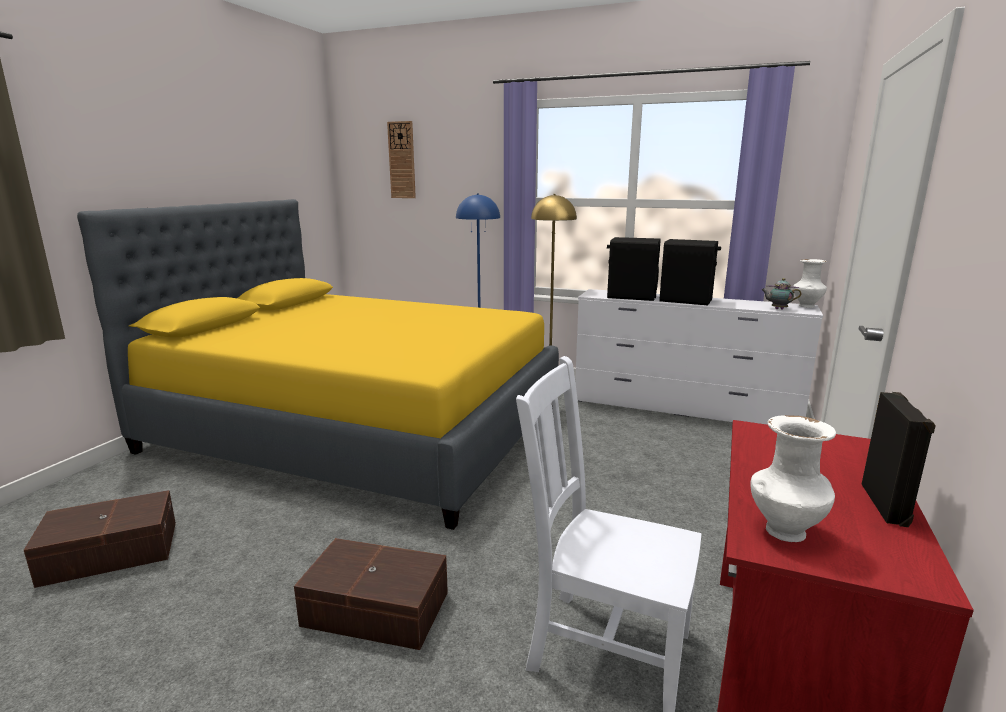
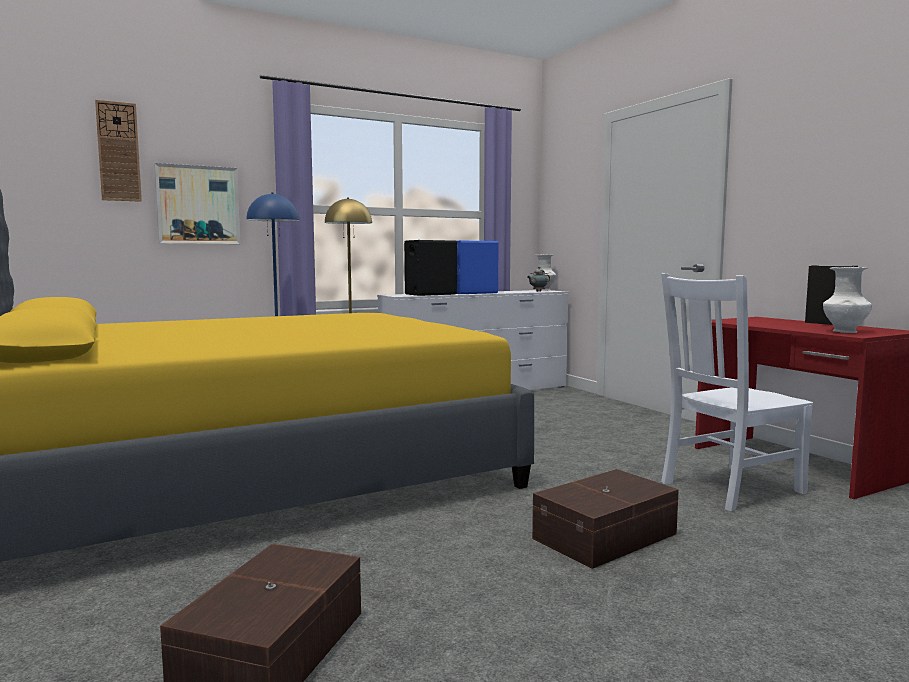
camera: 50 degrees left, 10 degrees down
black speaker [659,239,721,305] -> blue speaker [457,240,498,294]
none -> picture [154,163,240,244]

